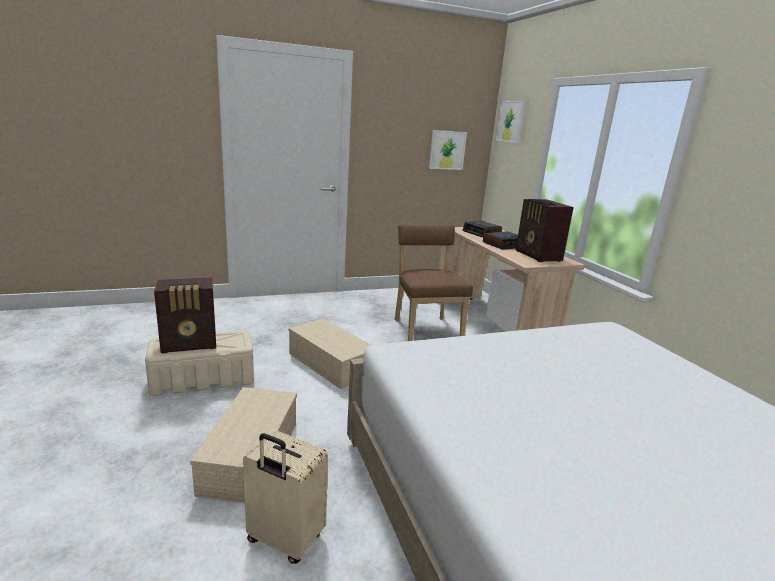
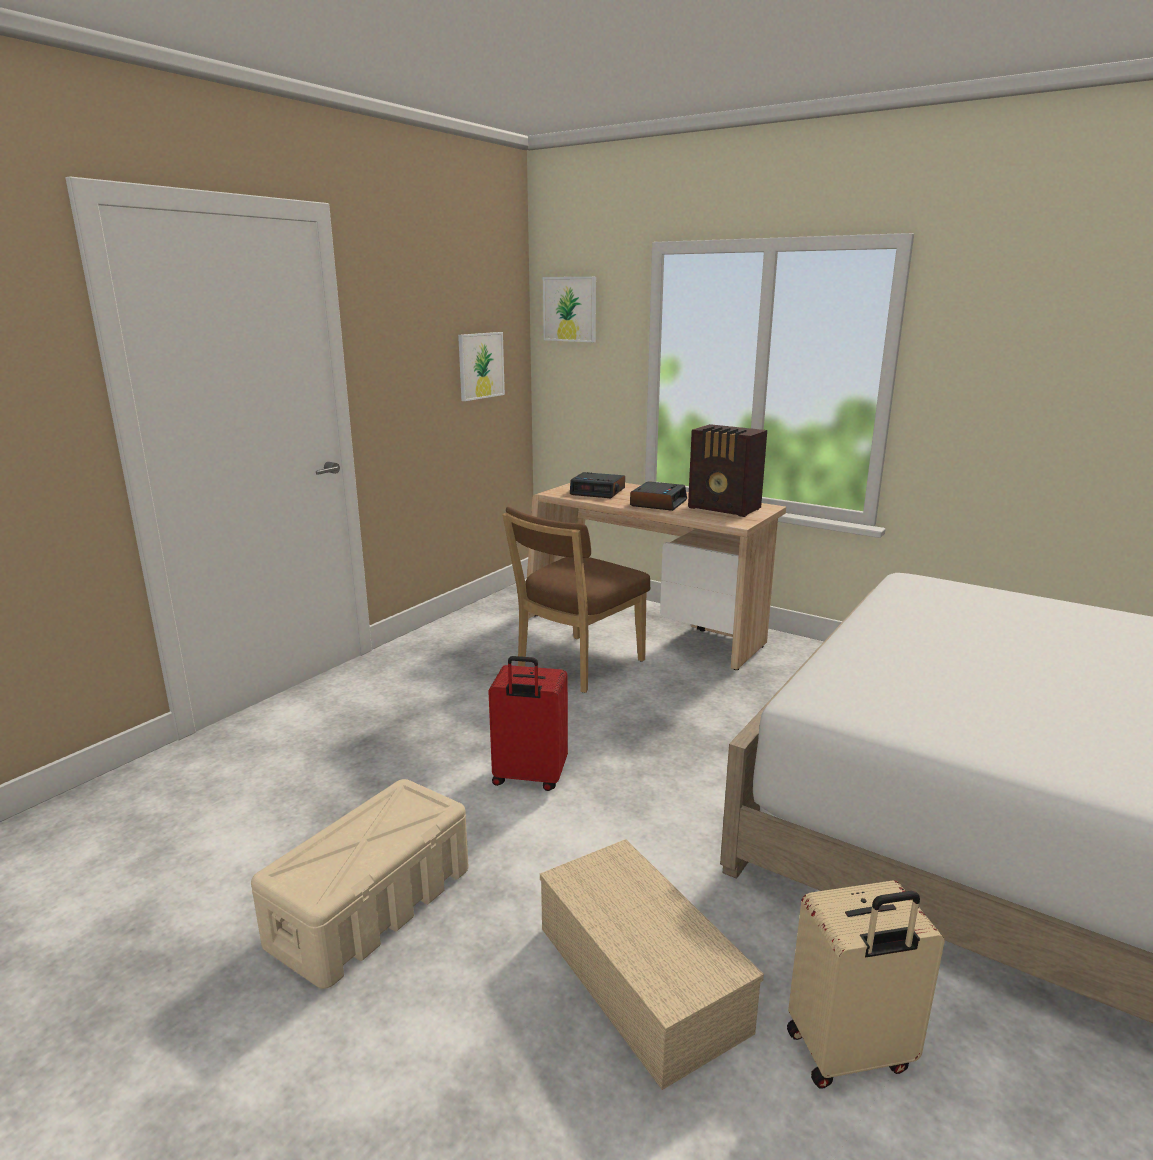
camera: 35 degrees left, 0 degrees up
radio [154,277,216,354] -> none
beige storage box [289,318,372,389] -> red suitcase [488,656,568,791]
brown chair [394,224,473,341] -> brown chair turned 90 degrees counterclockwise [502,507,651,693]

